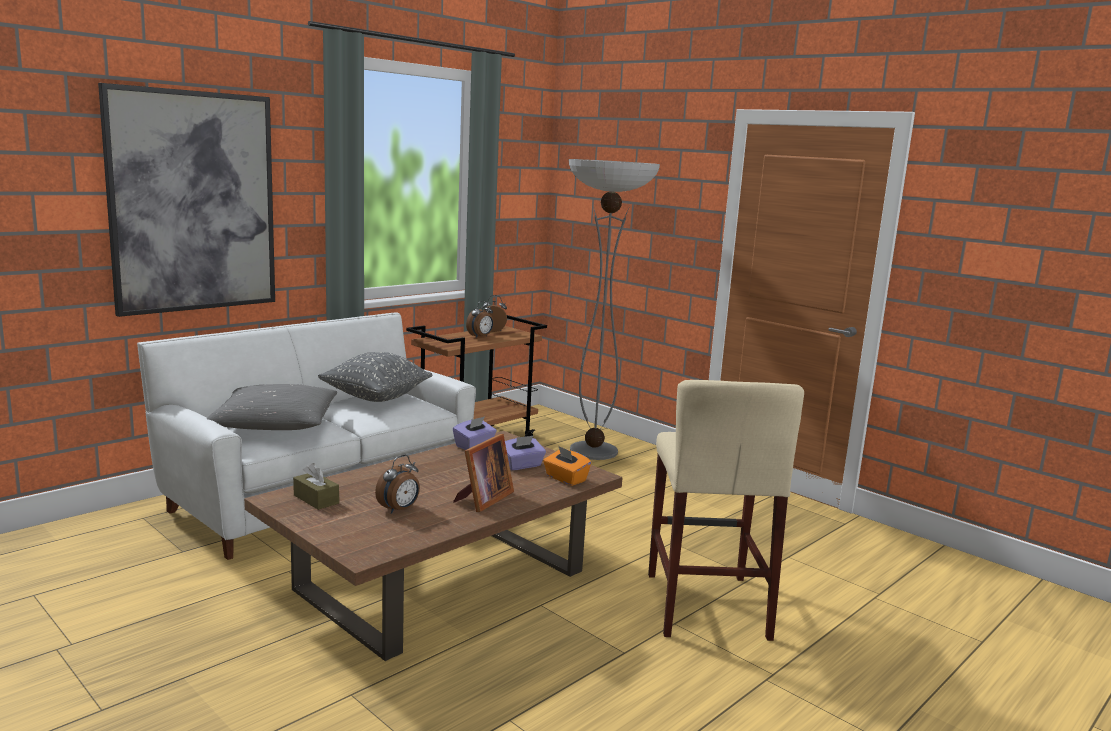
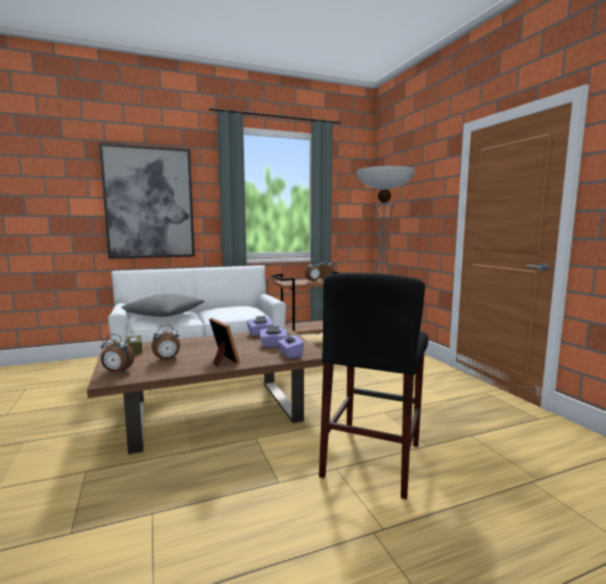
camera: 25 degrees right, 5 degrees down
grey pillow [318,352,432,402] -> none
picture frame [453,434,514,512] -> picture frame turned 90 degrees counterclockwise [209,318,240,367]
orange tissue box [543,446,591,486] -> purple tissue box [278,332,304,359]
beige stool [648,380,804,641] -> black stool [319,273,428,499]
none -> alarm clock [101,334,134,373]

